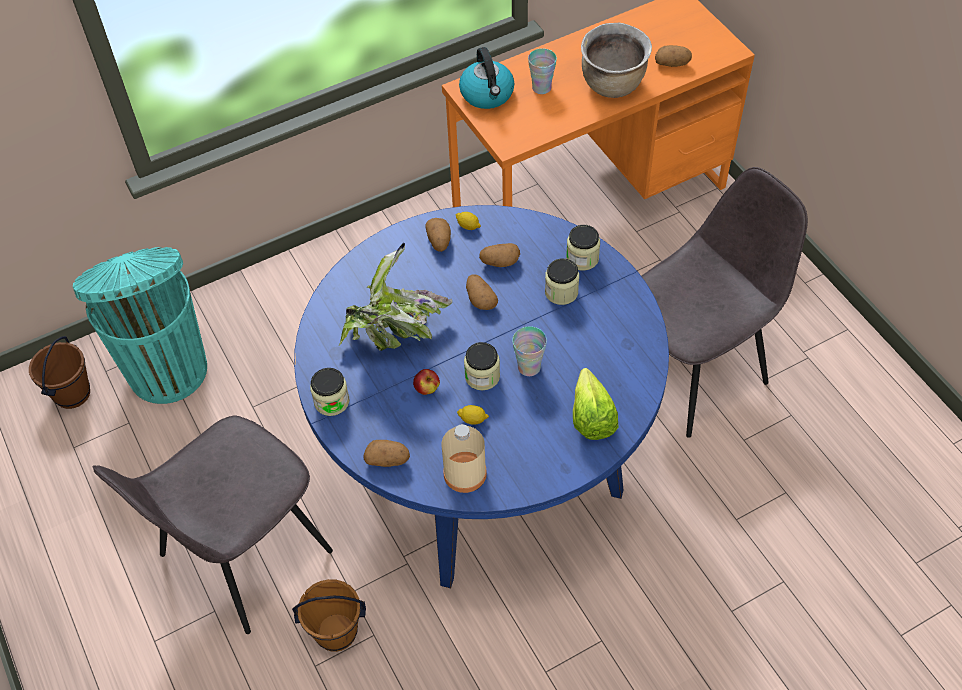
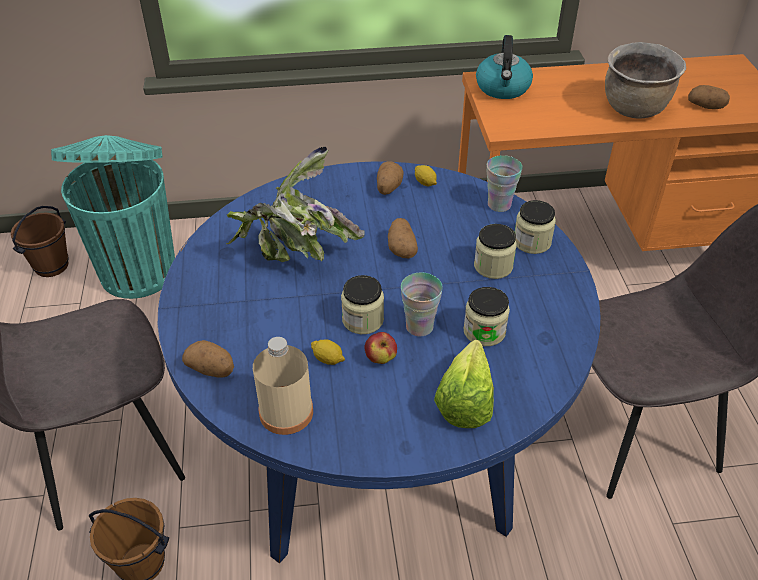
camera: 20 degrees right, 10 degrees down
jar [310,368,349,416] -> jar moved to [463,287,510,346]
apple [413,369,440,395] -> apple moved to [364,332,397,364]
potato [479,243,520,267] -> none
cup [528,48,557,94] -> cup moved to [487,155,523,212]

